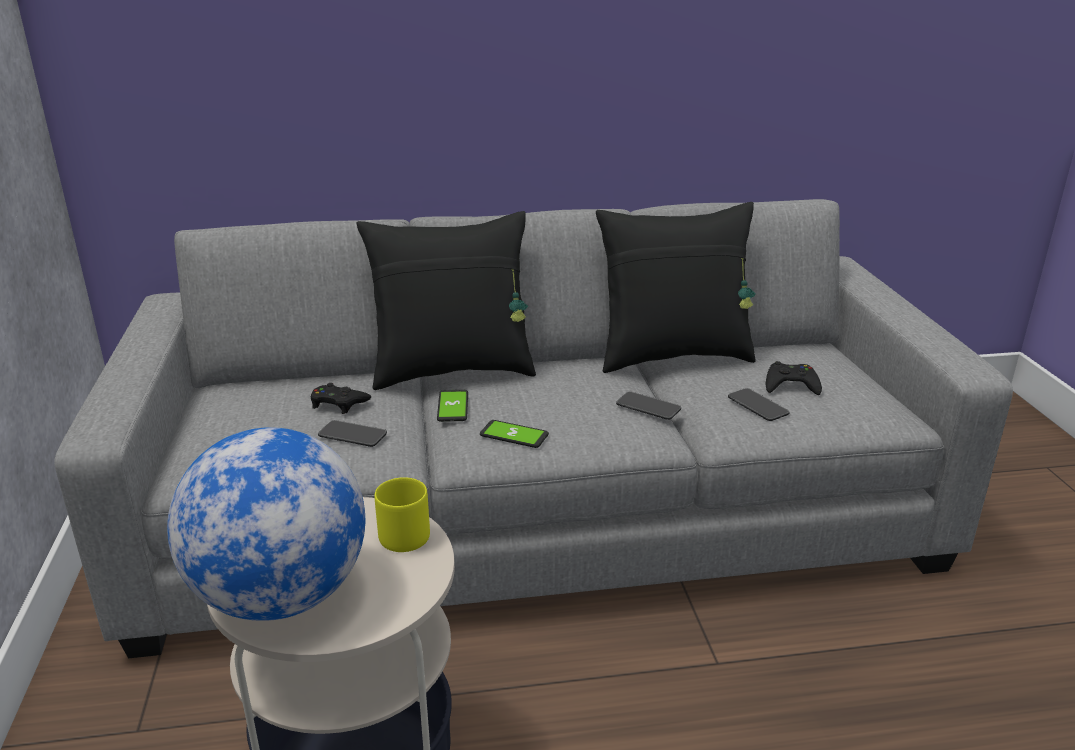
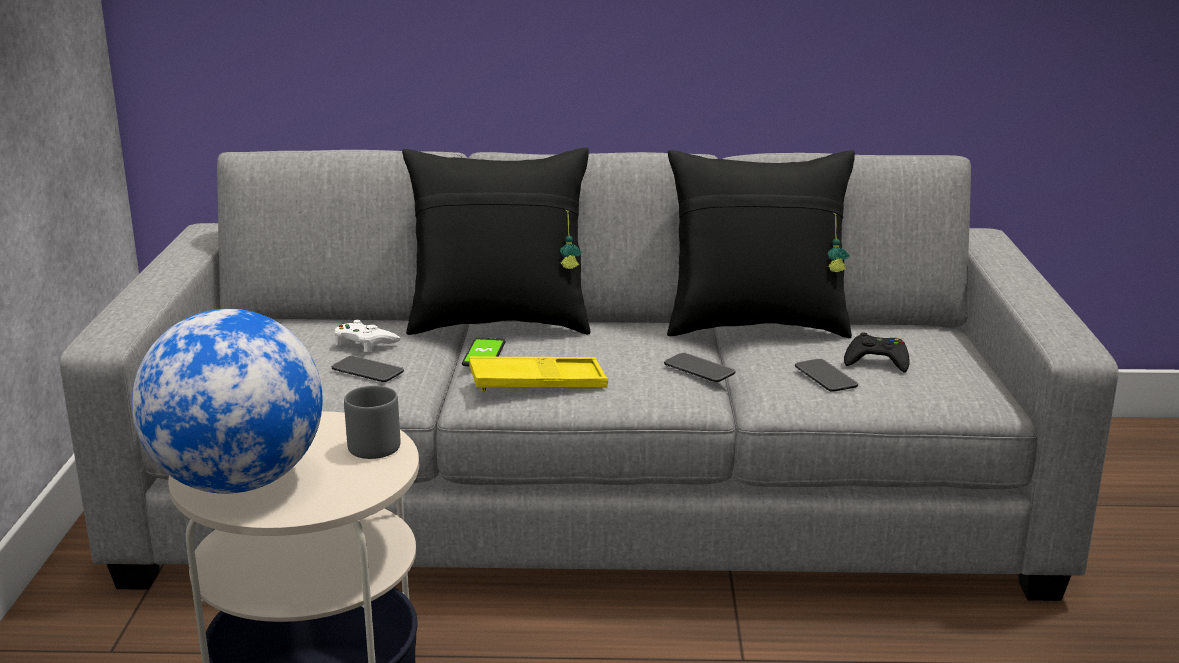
camera: 10 degrees right, 5 degrees down
black game controller [311,383,371,414] -> white game controller [334,320,401,352]
yellow mug [374,477,430,552] -> grey mug [344,386,401,459]
phone [480,420,549,448] -> yellow tray [469,356,608,391]

